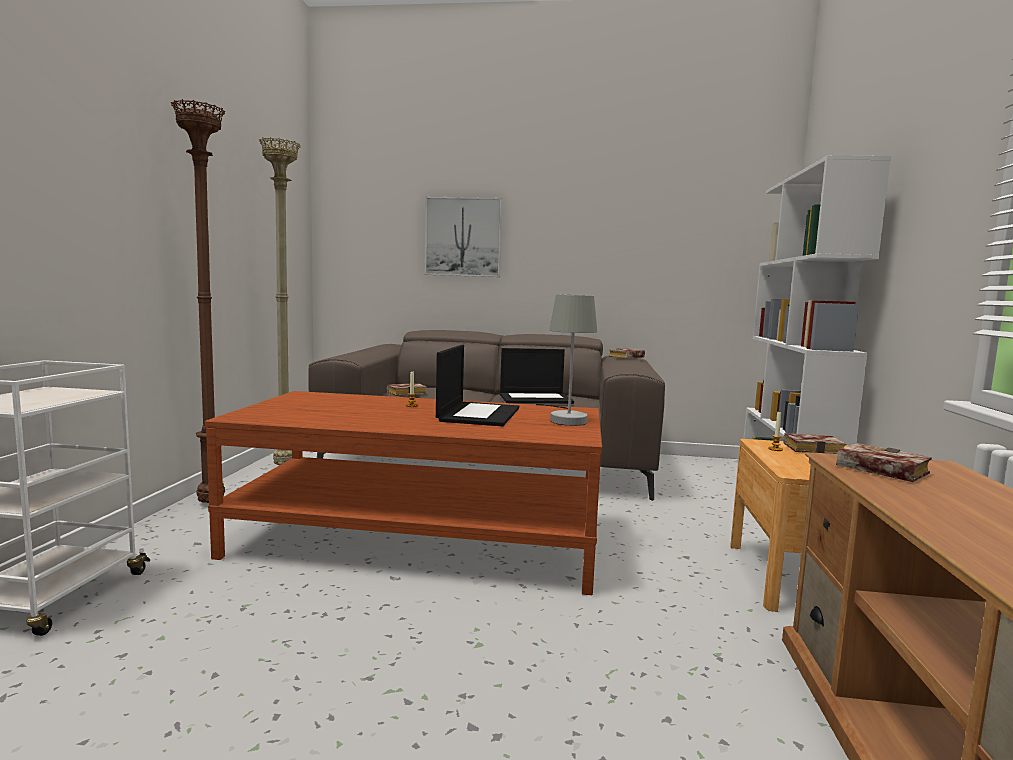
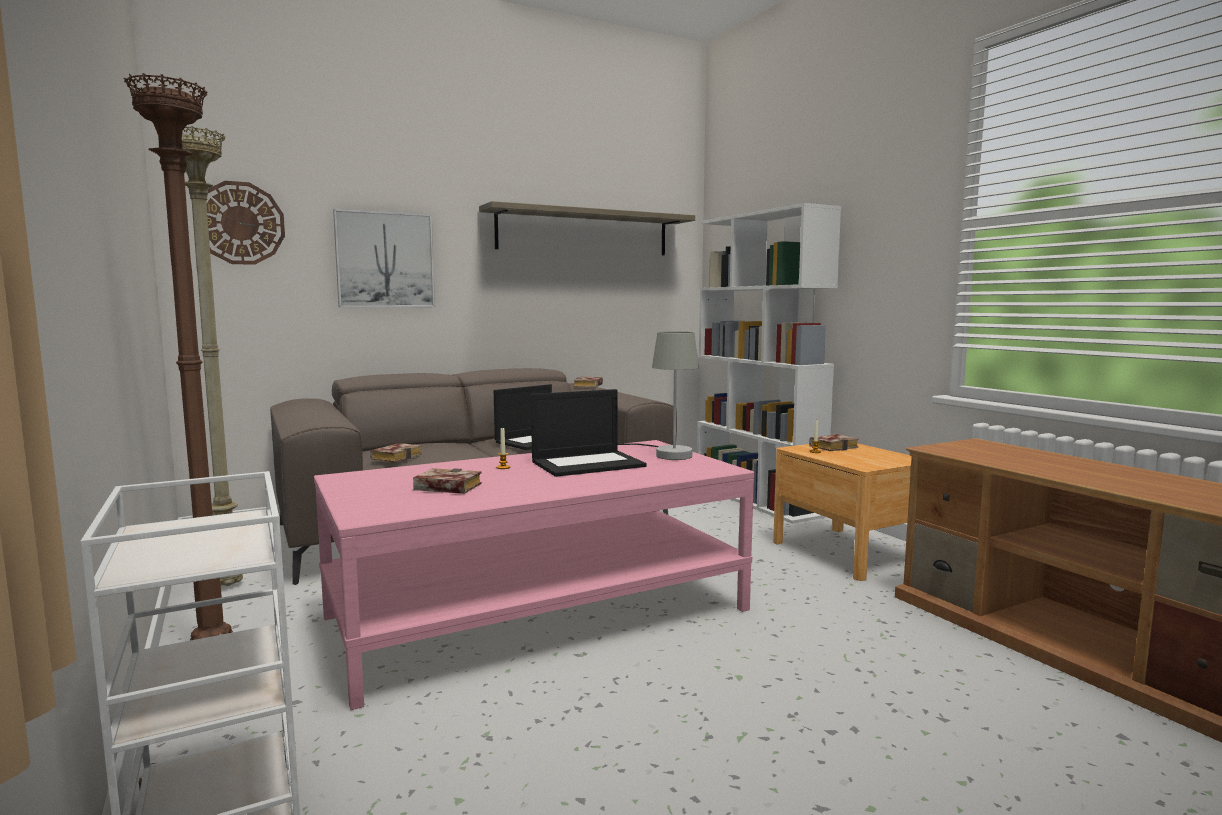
camera: 35 degrees left, 0 degrees up
brown coffee table [205,391,602,595] -> pink coffee table [314,440,755,710]
laptop [436,345,519,426] -> laptop turned 90 degrees clockwise [531,389,646,477]
book [836,443,932,482] -> book moved to [413,468,482,494]
none -> wall clock [207,181,285,265]
none -> shelf [479,201,695,255]

